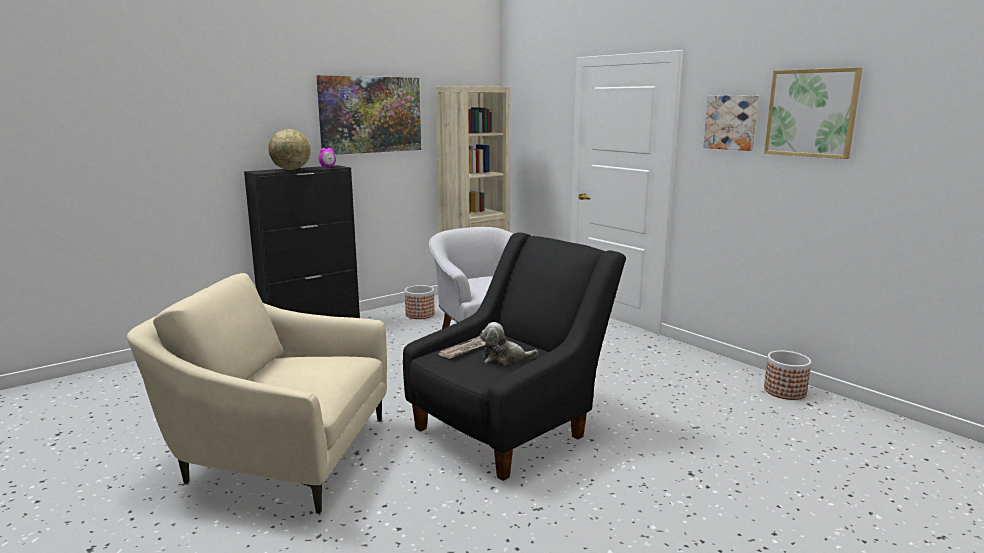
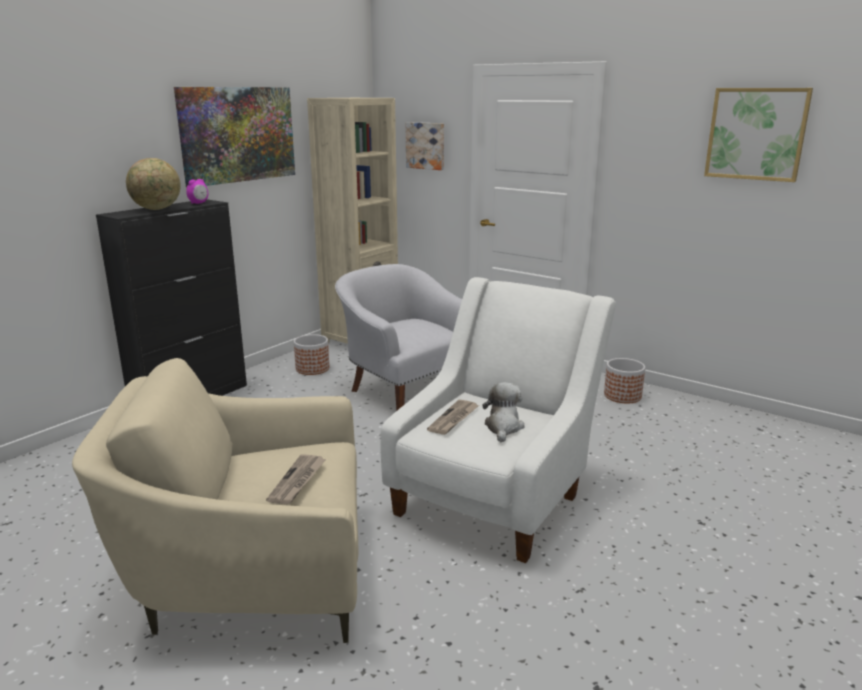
camera: 15 degrees left, 5 degrees up
black armchair [403,232,626,481] -> white armchair [380,277,616,563]
plush toy [480,322,538,366] -> plush toy turned 120 degrees clockwise [482,382,525,443]
picture [703,95,759,151] -> picture moved to [406,122,444,170]
planter [764,351,811,400] -> planter moved to [604,358,645,404]
none -> newspaper [266,455,326,504]

